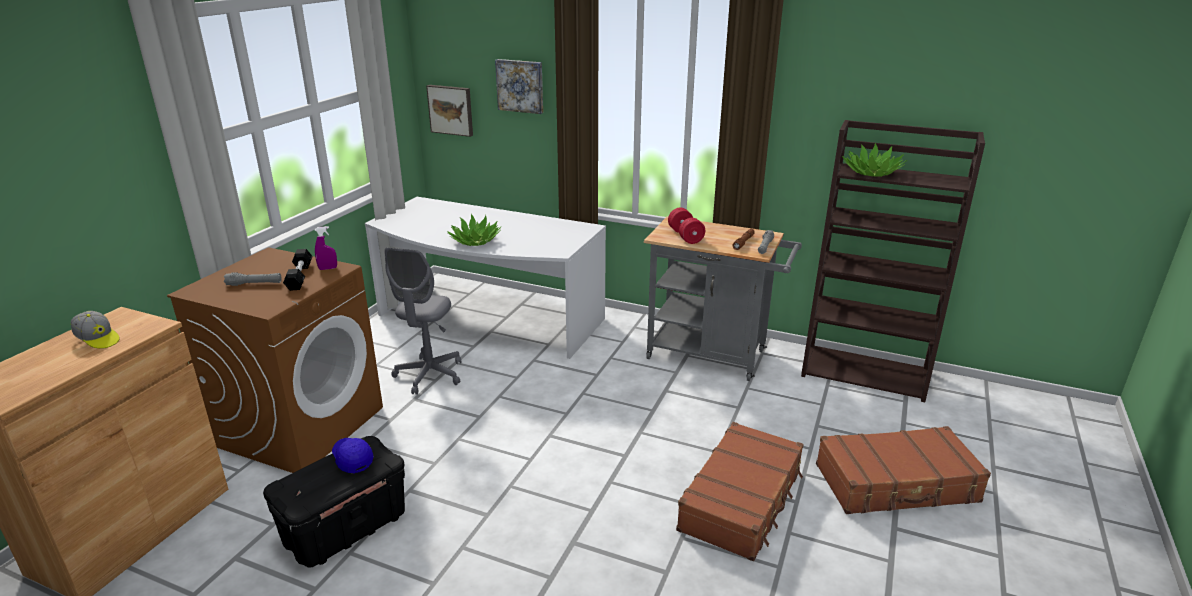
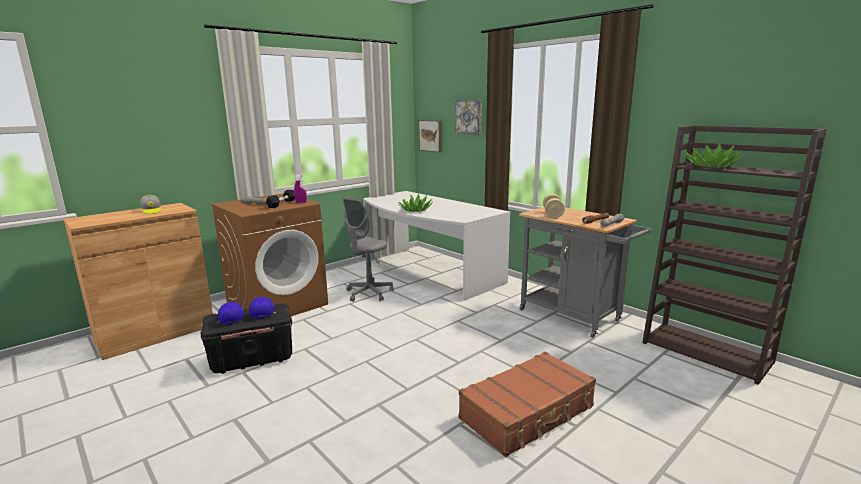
camera: 25 degrees right, 10 degrees down
red dumbbell [668,207,705,244] -> beige dumbbell [543,194,565,218]
brown suitcase [816,426,991,514] -> none
none -> blue cap [218,302,244,325]

